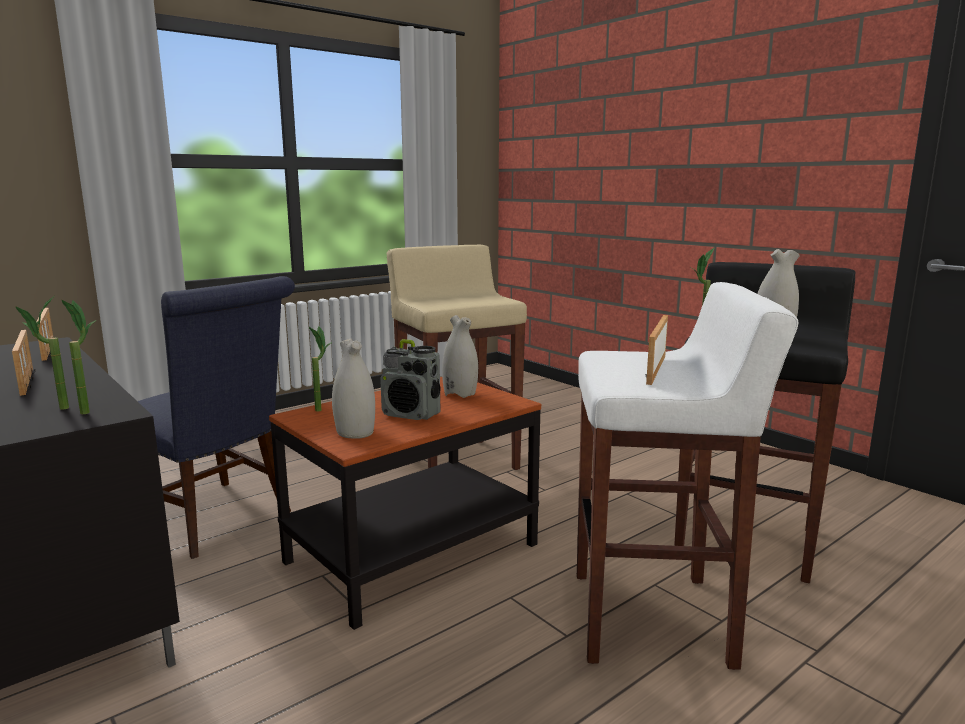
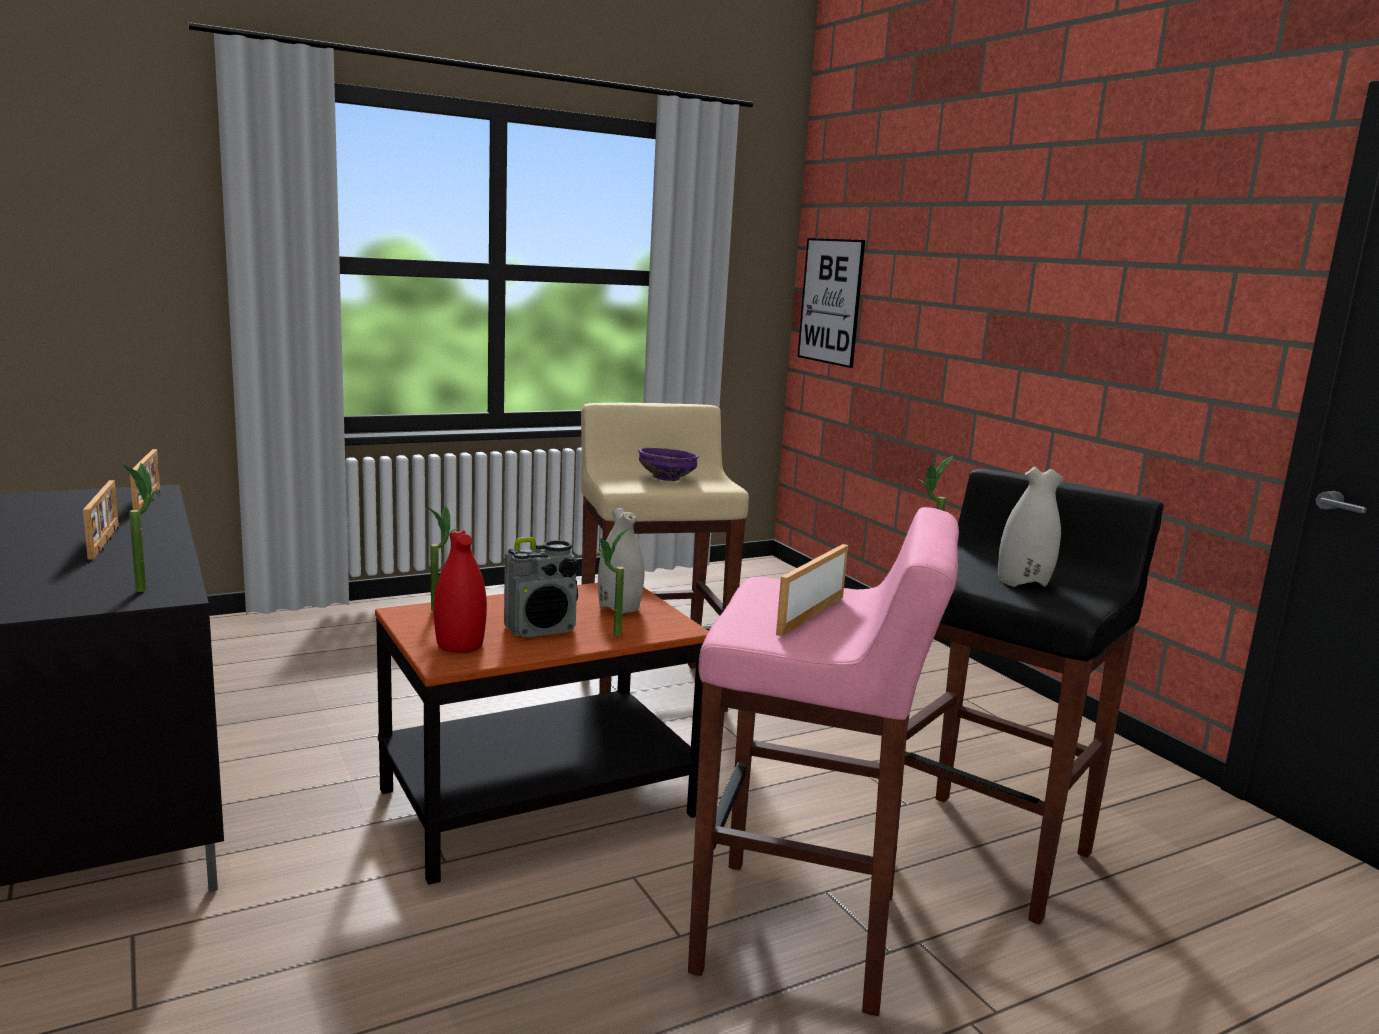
camera: 10 degrees right, 0 degrees up
potted plant [15,296,69,410] -> potted plant moved to [597,528,629,636]
blue chair [138,276,295,559] -> none
white vase [332,339,375,439] -> red vase [433,530,487,653]
radio [380,339,441,420] -> radio turned 60 degrees counterclockwise [504,537,578,637]
white stool [577,282,798,670] -> pink stool [688,507,959,1016]
none -> purple bowl [639,448,699,481]
none -> picture [798,238,865,368]

